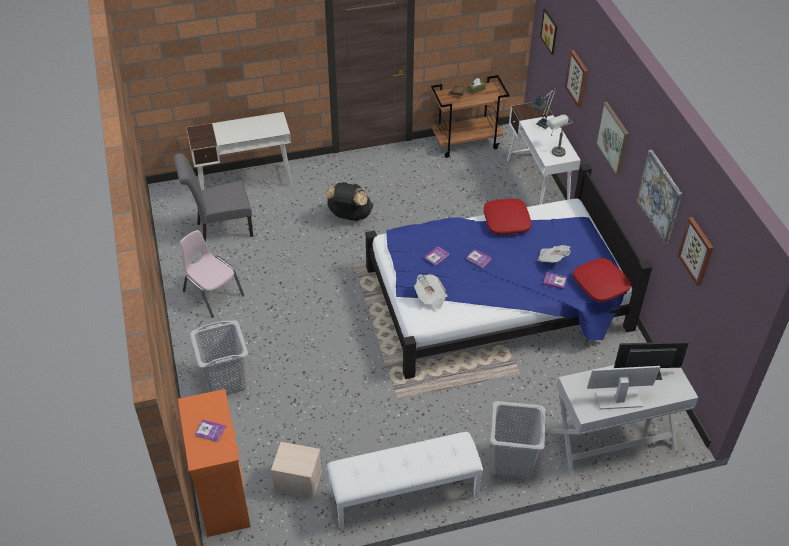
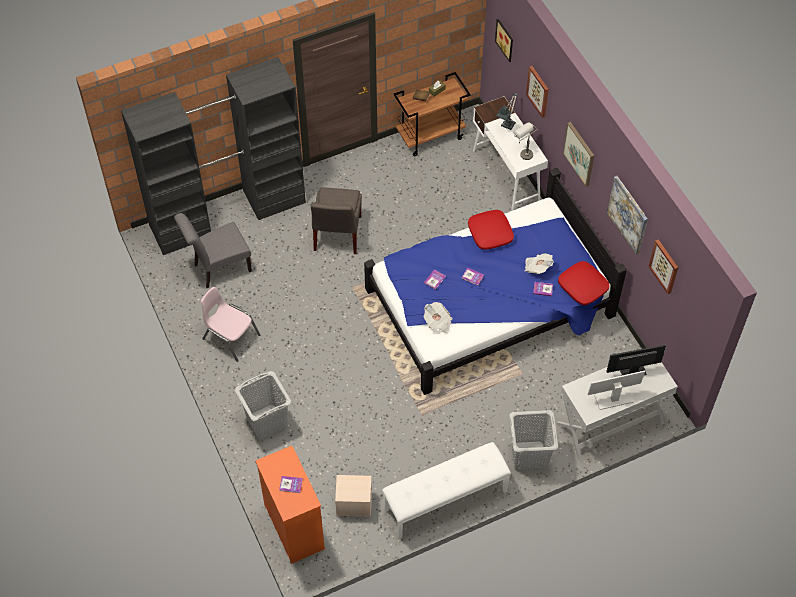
camera: 10 degrees left, 10 degrees up
white desk [186,112,292,190] -> black wardrobe [121,57,306,255]
black backpack [325,182,373,221] -> grey chair [311,187,362,254]

